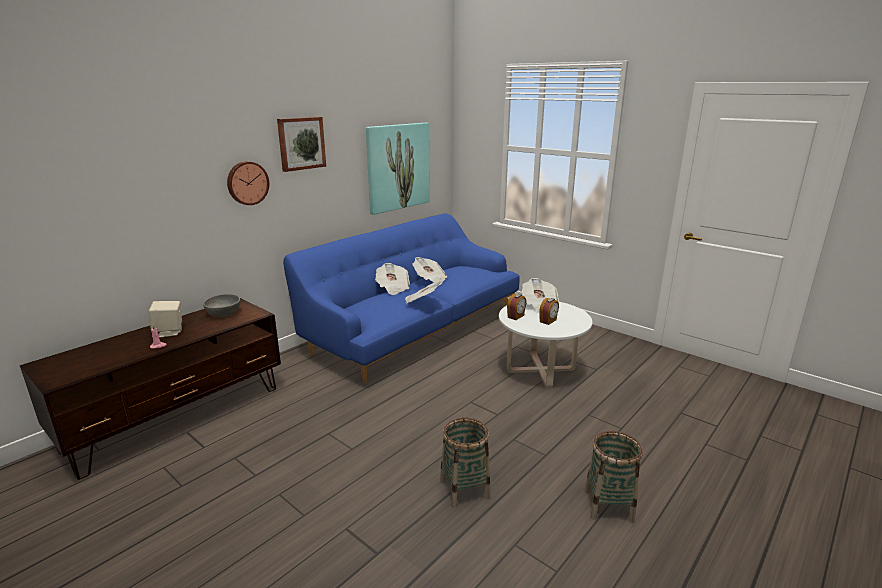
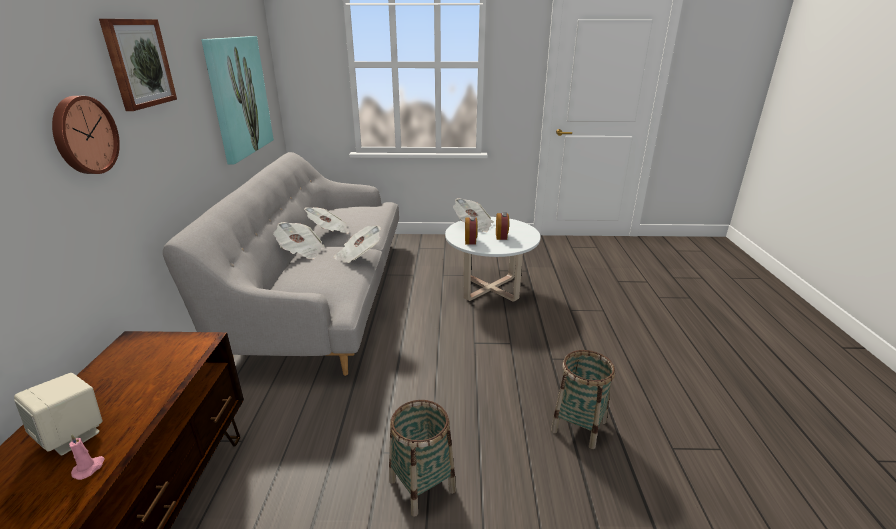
camera: 40 degrees left, 5 degrees up
grey bowl [203,294,240,317] -> none
blue sofa [283,213,520,384] -> grey sofa [163,152,399,376]
basket [585,431,643,523] -> basket moved to [389,400,456,517]

